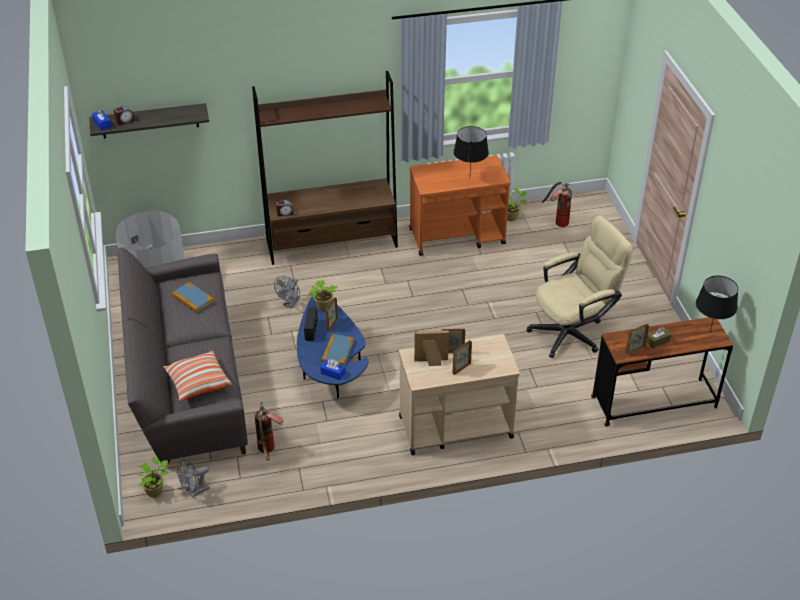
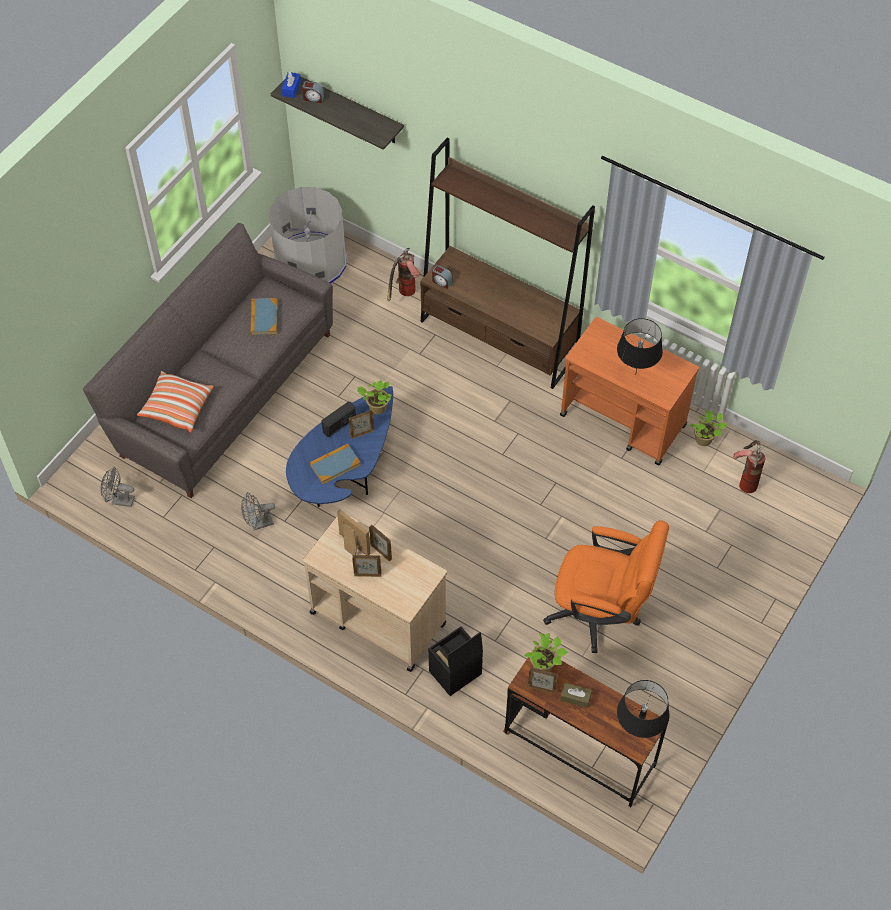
camera: 45 degrees right, 15 degrees up
potted plant [138,457,169,498] -> potted plant moved to [524,633,568,672]
fire extinguisher [255,402,283,461] -> fire extinguisher moved to [387,248,420,301]
grey fan [274,276,300,308] -> grey fan moved to [241,492,275,530]
blue tissue box [320,359,345,380] -> none
beige office chair [527,216,633,358] -> orange office chair [543,520,669,653]
none -> black storage box [429,626,483,696]

